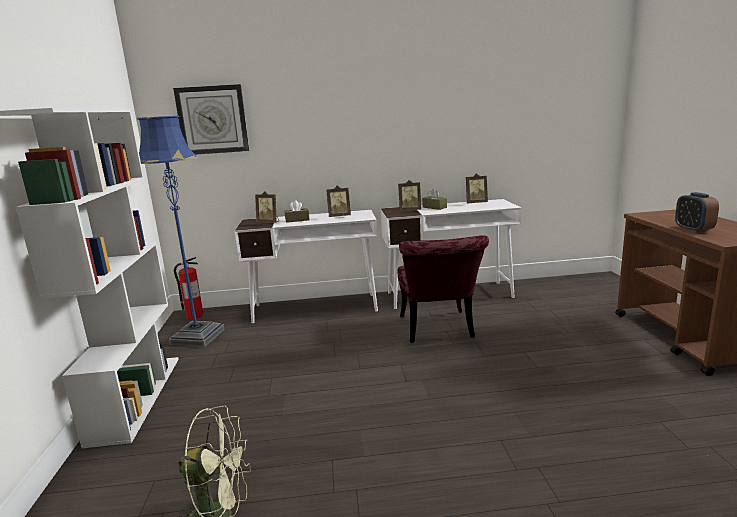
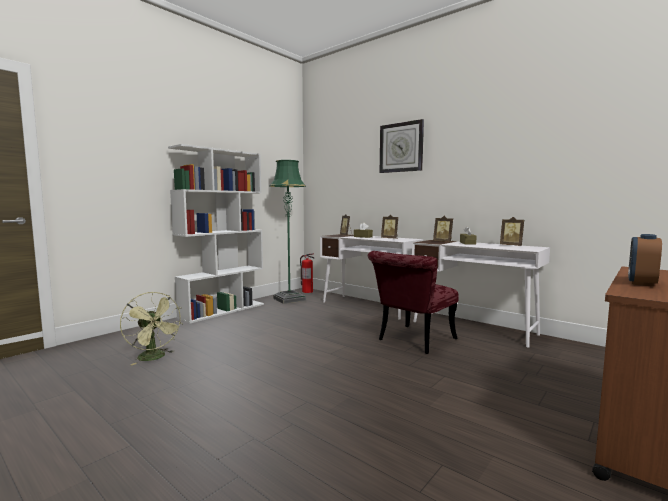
camera: 45 degrees right, 10 degrees down
blue floor lamp [137,116,224,347] -> green floor lamp [269,160,306,304]
wall clock [173,84,249,155] -> wall clock moved to [380,119,424,173]

